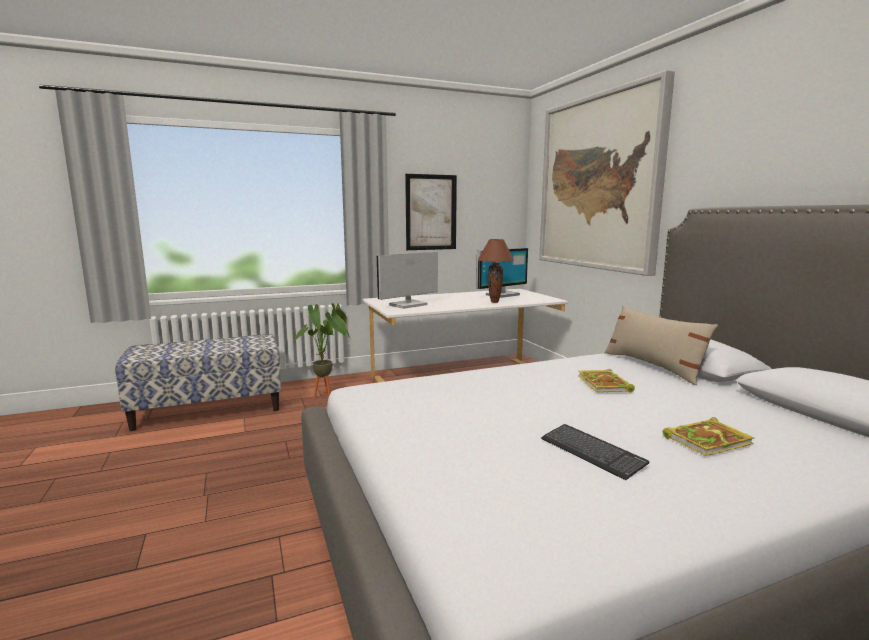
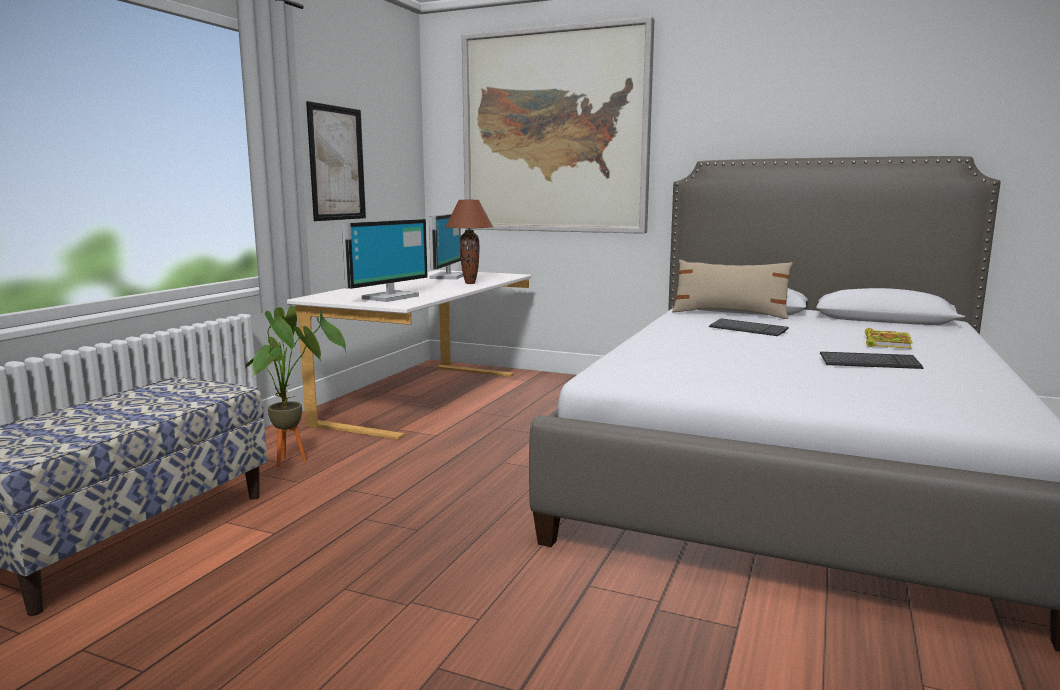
camera: 45 degrees left, 0 degrees up
monitor [377,252,438,309] -> monitor turned 150 degrees counterclockwise [342,219,428,302]
book [578,369,635,392] -> keyboard [709,319,789,336]

